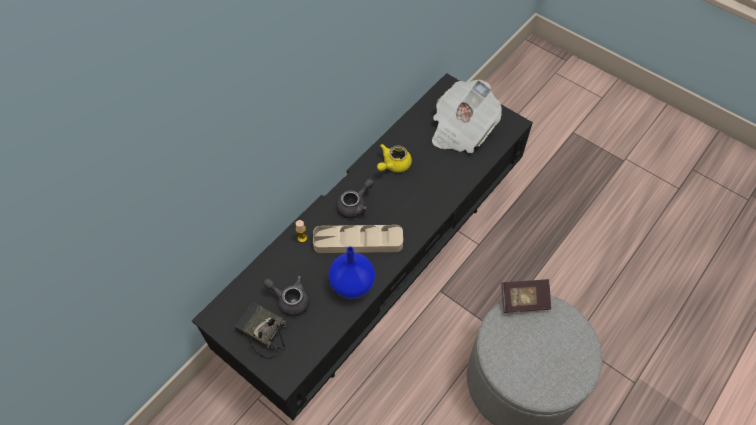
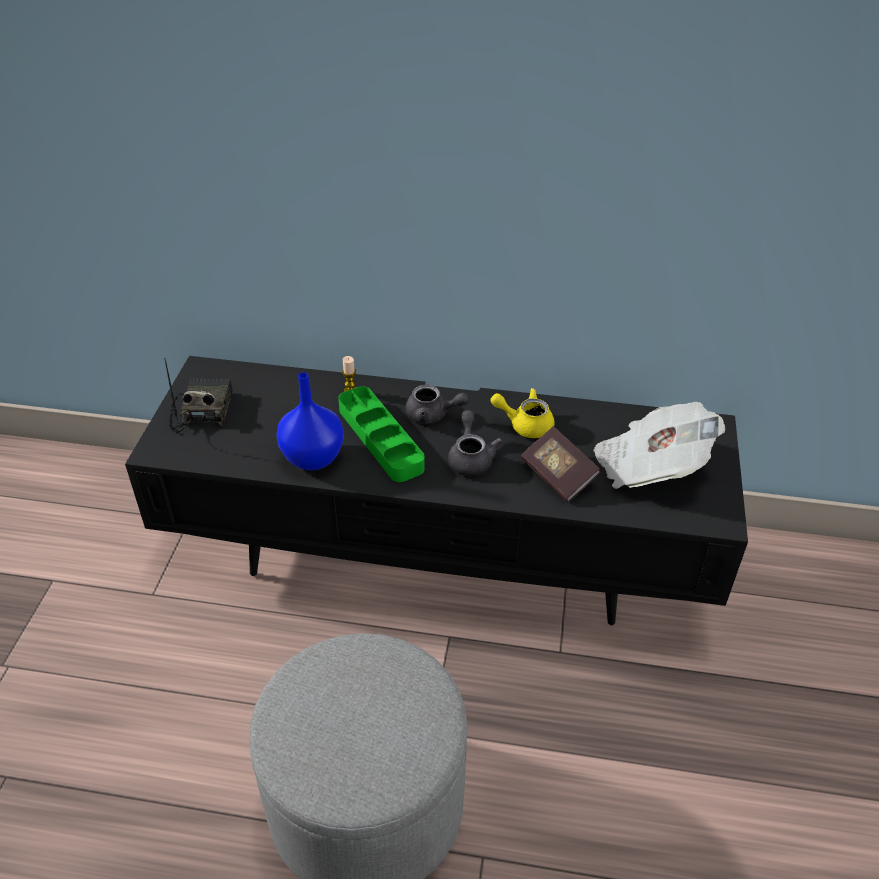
camera: 60 degrees right, 15 degrees down
grey teapot [263,275,310,316] -> grey teapot moved to [448,410,503,476]
beige tray [313,225,403,253] -> green tray [338,386,424,482]
book [501,279,551,313] -> book moved to [521,426,601,503]

